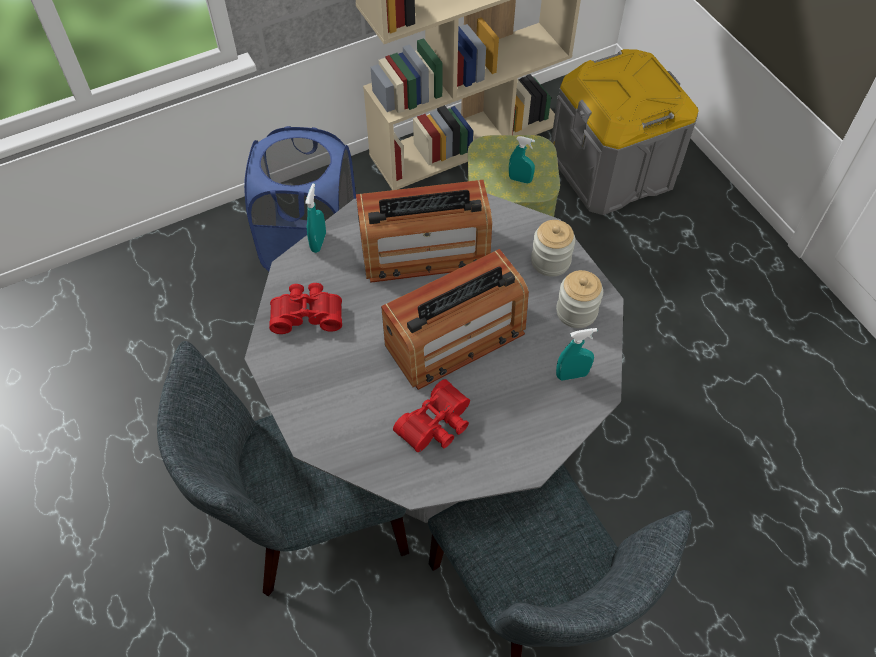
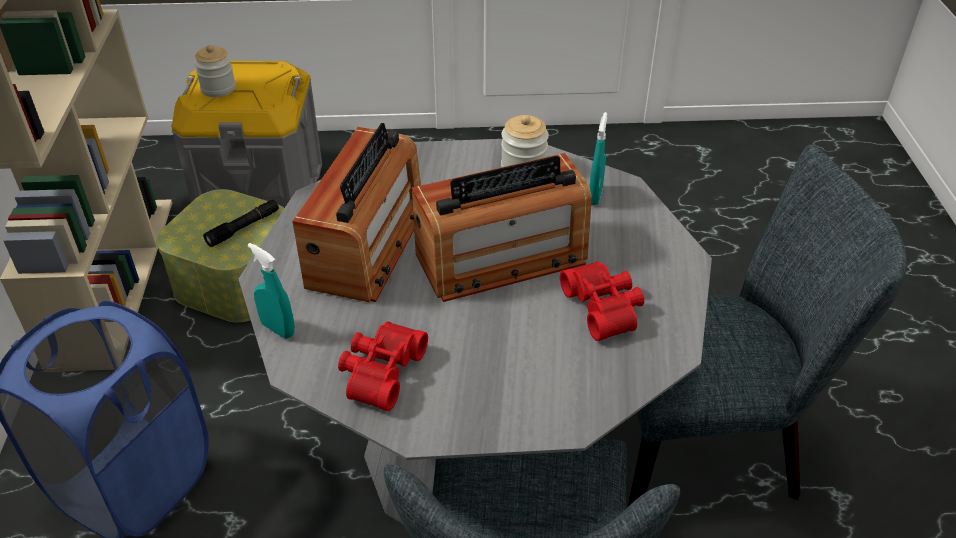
camera: 65 degrees left, 15 degrees down
radio [381,249,529,390] -> radio turned 75 degrees clockwise [412,153,592,302]
turquoise spray bottle [509,136,535,184] -> black flashlight [203,200,279,247]
jar [531,220,576,277] -> jar moved to [194,45,236,97]

